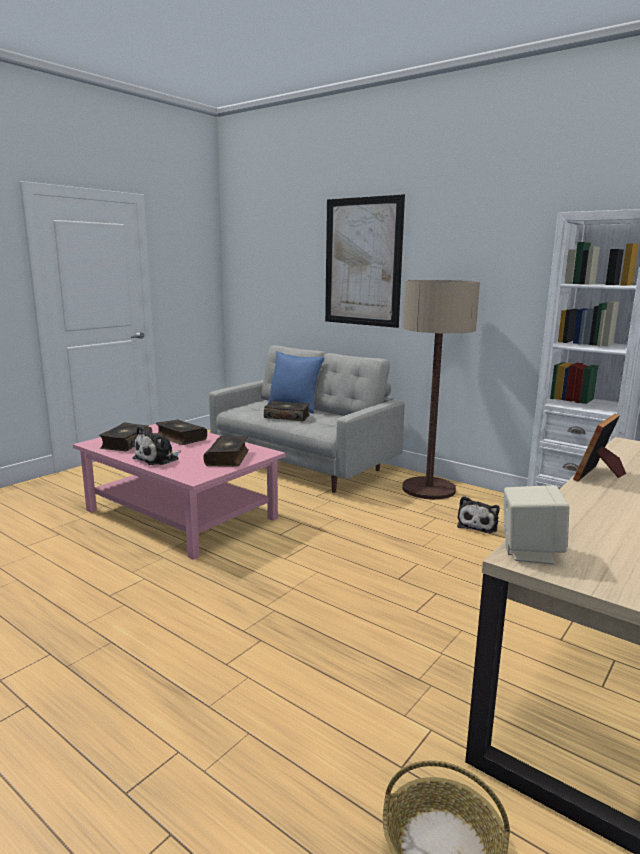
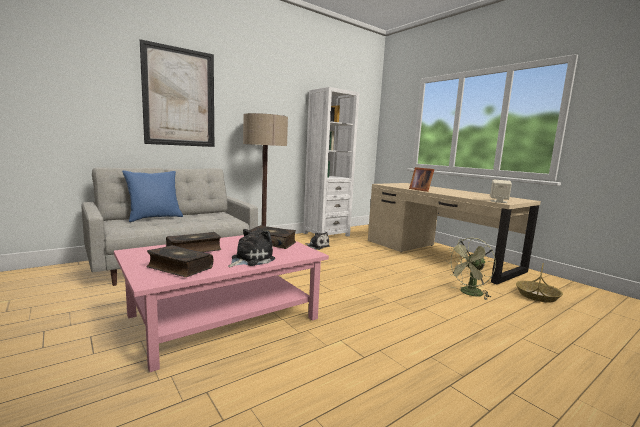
camera: 75 degrees left, 5 degrees down
plush toy [132,426,181,465] -> plush toy turned 105 degrees counterclockwise [228,229,275,267]
book [264,401,310,422] -> none
none -> green fan [446,238,496,300]

